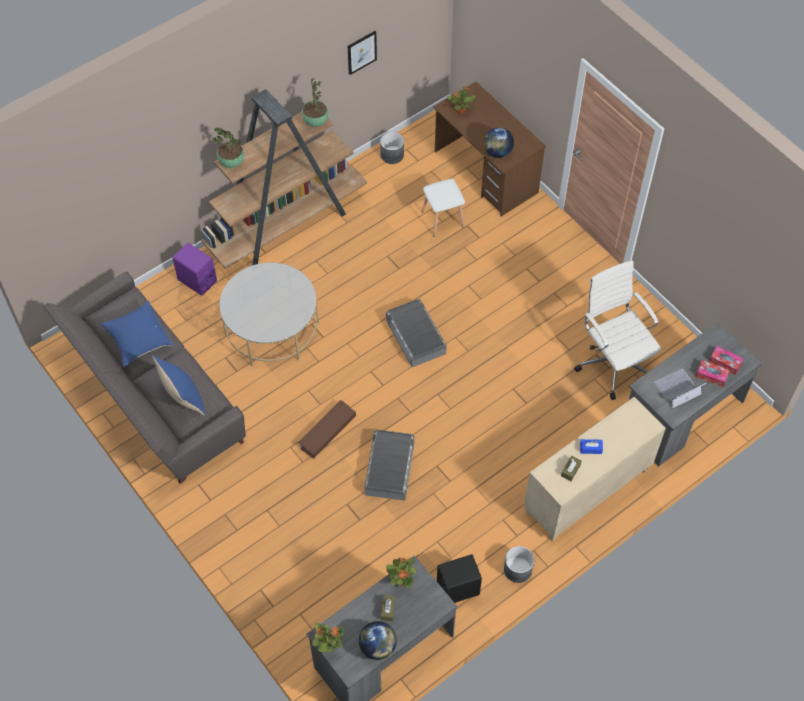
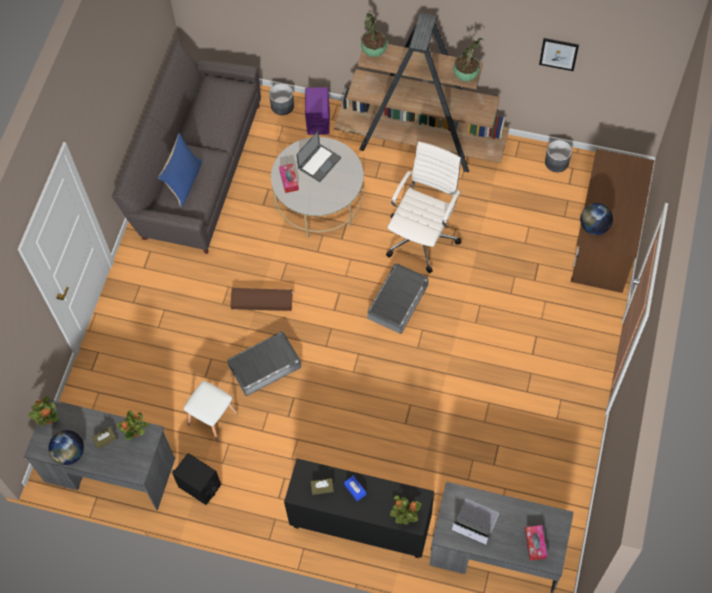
camera: 55 degrees right, 5 degrees up
blue pillow [101,301,172,367] -> none
white stool [422,179,465,237] -> white stool moved to [183,381,238,442]
potted plant [448,86,475,114] -> potted plant moved to [390,495,421,525]
grey planter [504,546,534,583] -> grey planter moved to [269,83,294,115]
beige cabinet [524,397,666,541] -> black cabinet [284,458,434,558]
white office chair [574,260,661,400] -> white office chair moved to [386,141,462,273]
tissue box [695,360,730,387] -> tissue box moved to [279,164,299,193]
none -> laptop [296,130,341,182]

